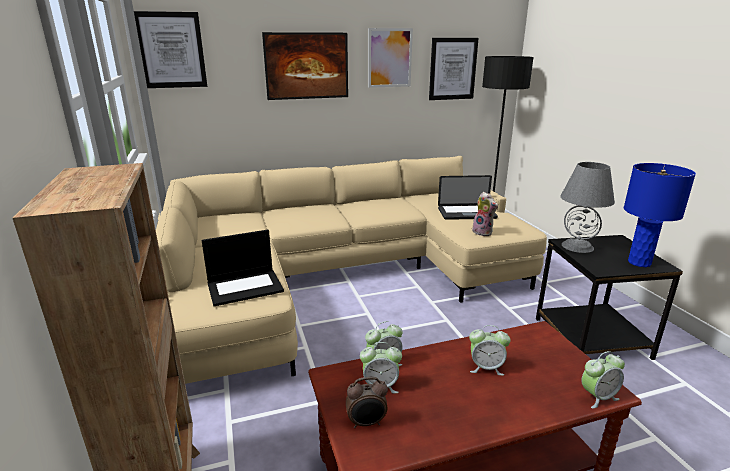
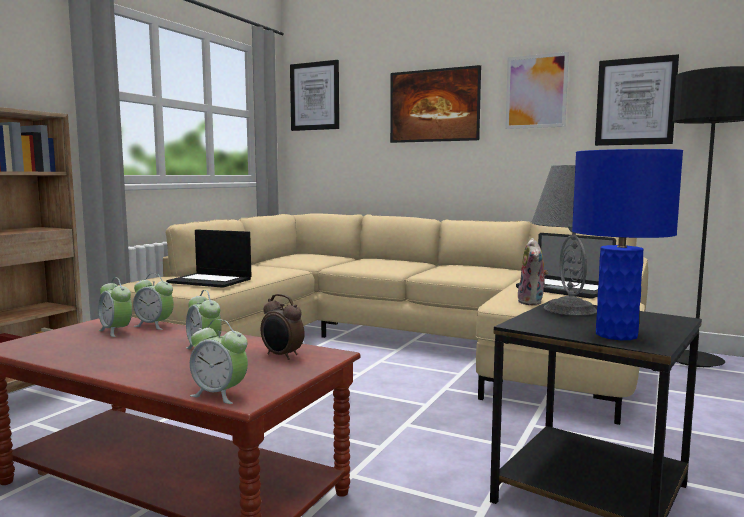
camera: 45 degrees right, 15 degrees down
alarm clock [346,377,388,428] -> alarm clock moved to [261,294,305,360]

